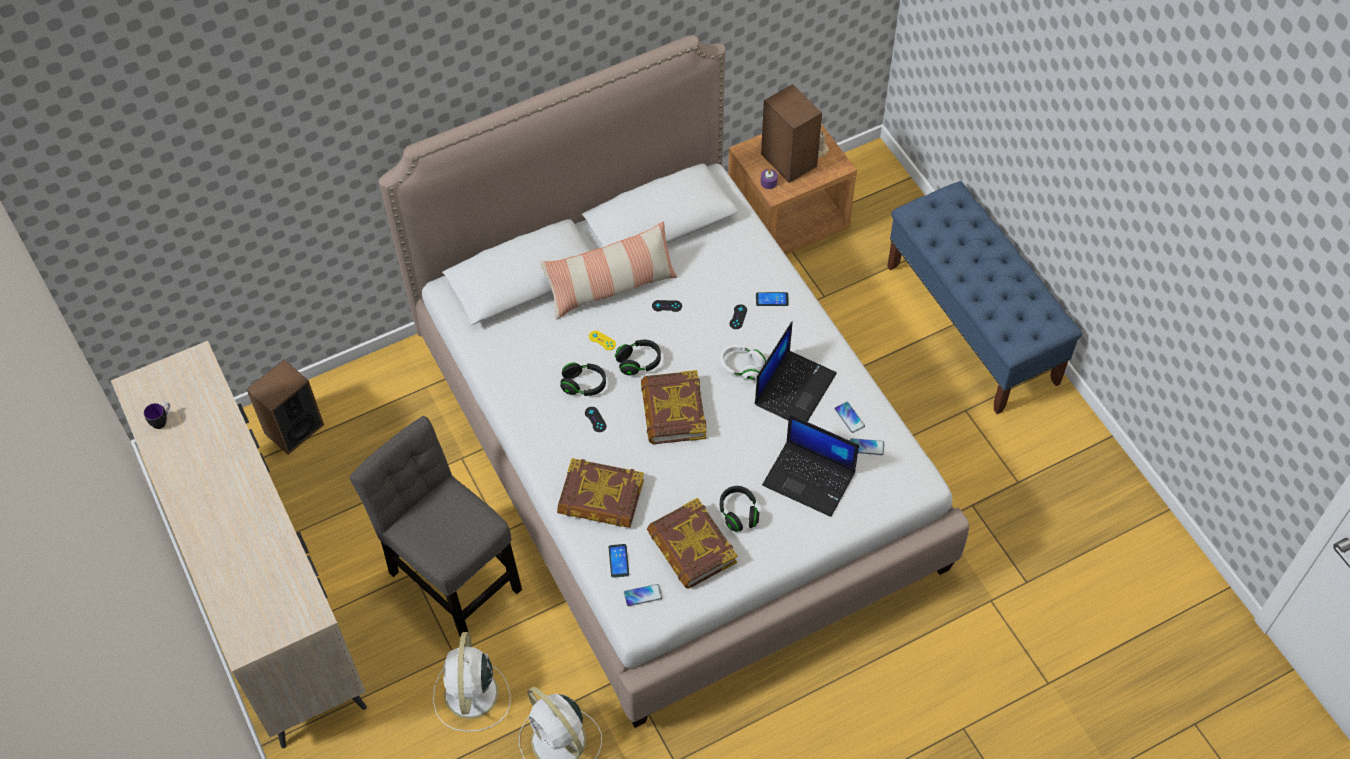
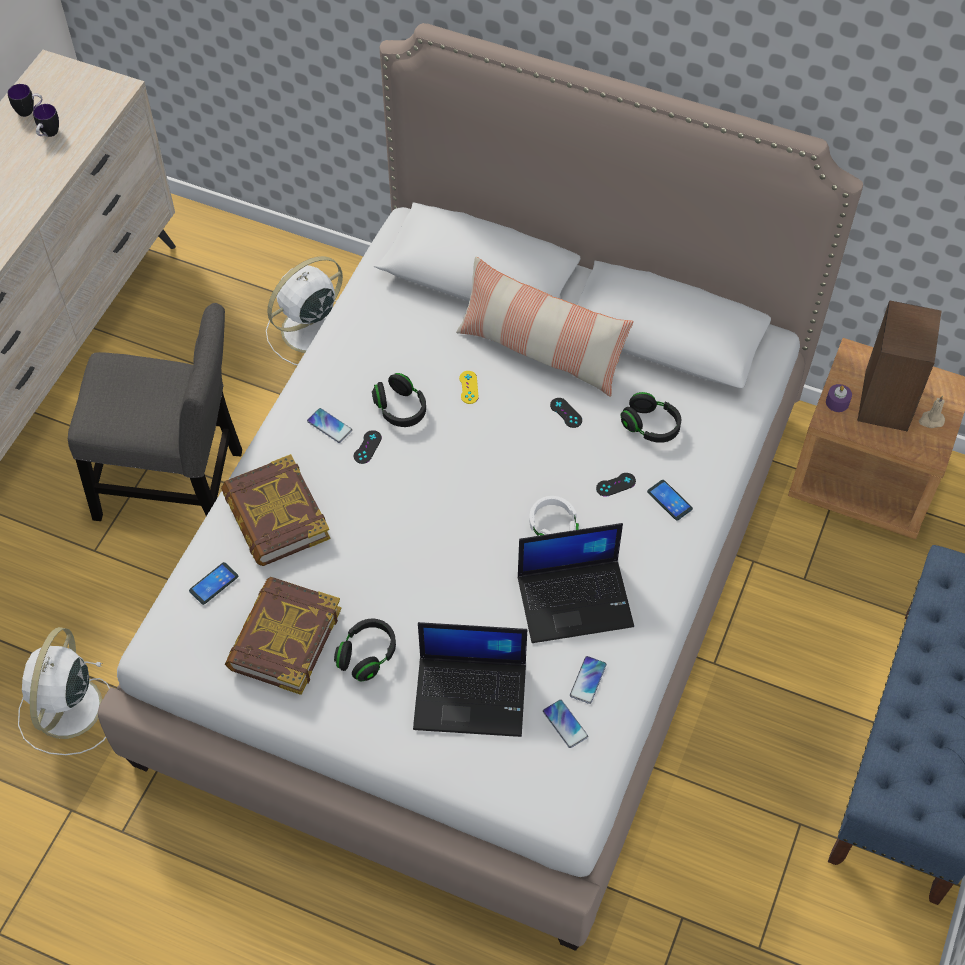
camera: 50 degrees right, 0 degrees up
speaker [246,359,324,455] -> none
grey chair [350,416,522,638] -> grey chair turned 90 degrees clockwise [68,303,242,521]
white fan [433,632,511,732] -> white fan moved to [266,256,343,365]
black headphones [615,340,661,375] -> black headphones moved to [621,392,681,443]
phone [624,584,662,606] -> phone moved to [307,408,352,443]
book [641,370,706,444] -> none
laptop [762,414,859,517] -> laptop turned 75 degrees counterclockwise [413,622,527,737]
none -> mug [33,104,59,137]

